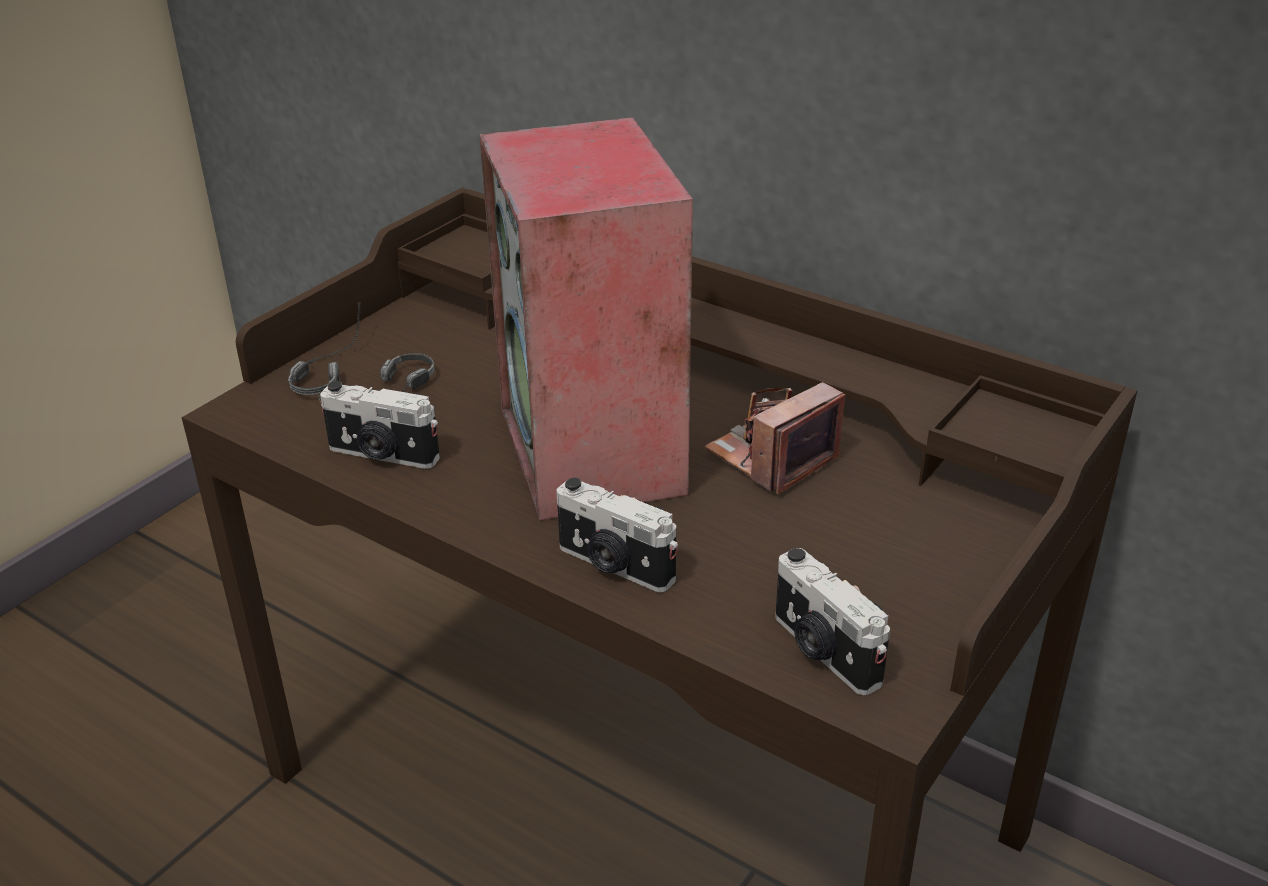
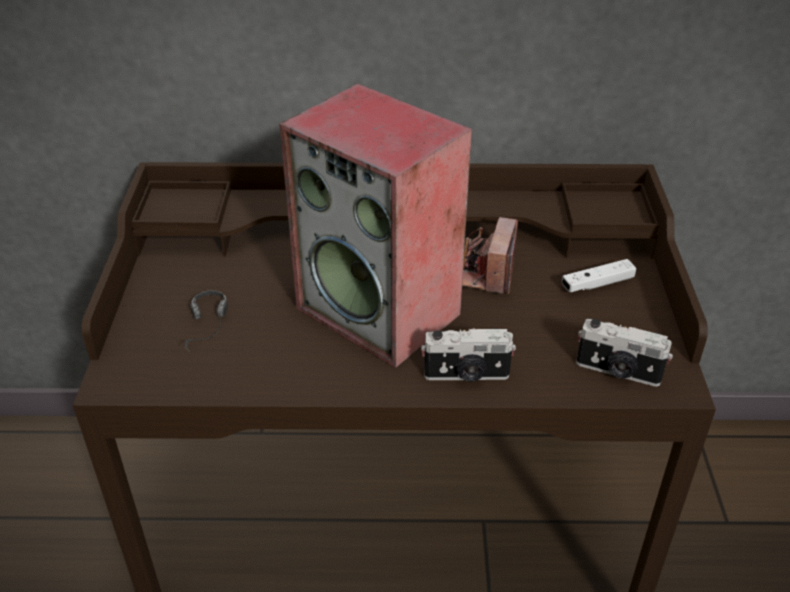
camera: 35 degrees left, 5 degrees up
headphones [288,302,361,395] -> none
camera [320,381,440,469] -> none
none -> white game controller [562,259,636,292]

